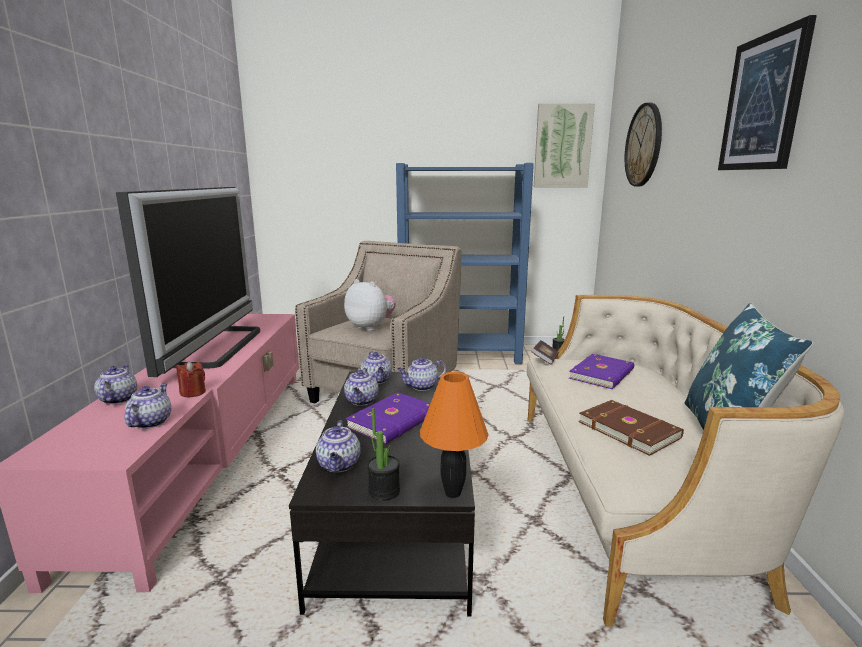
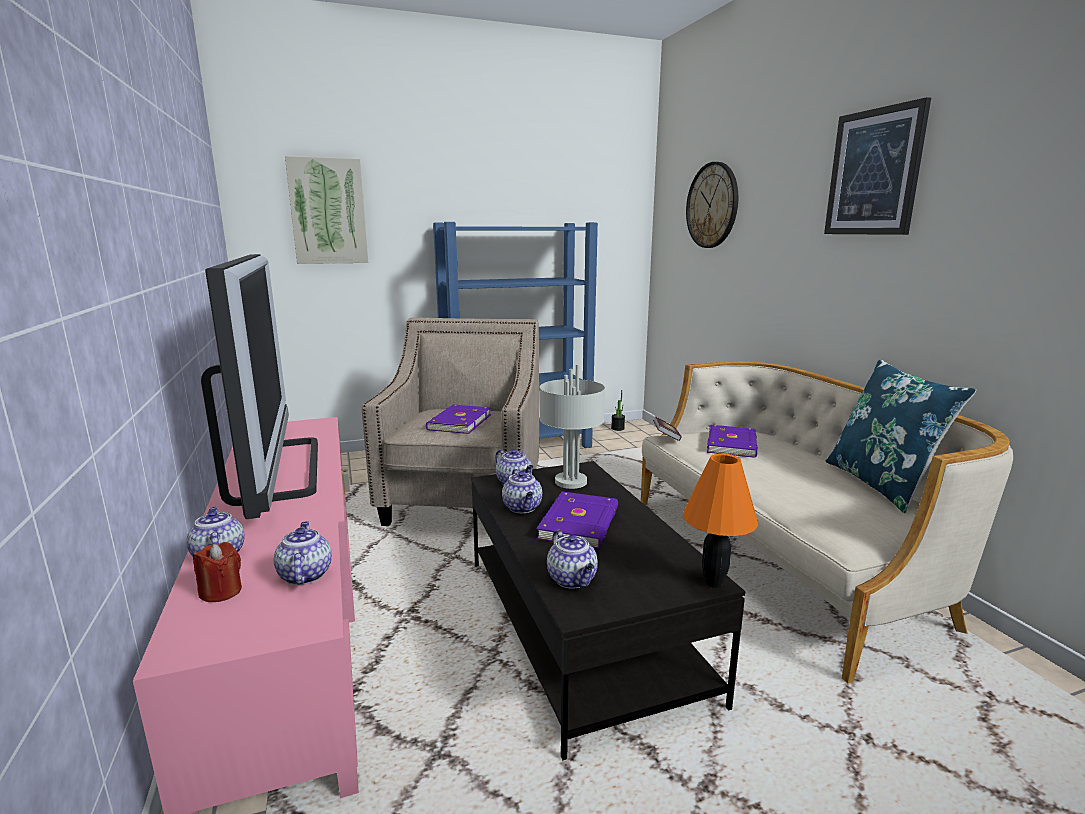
camera: 20 degrees left, 0 degrees up
red candle [177,361,206,397] -> red candle moved to [193,542,242,602]
plush toy [344,279,396,331] -> purple book [426,405,491,434]
potted plant [367,408,400,501] -> none
teapot [397,357,446,391] -> grey table lamp [540,364,605,489]
picture [534,103,595,187] -> picture moved to [285,156,368,264]
brown book [578,400,684,456] -> none

